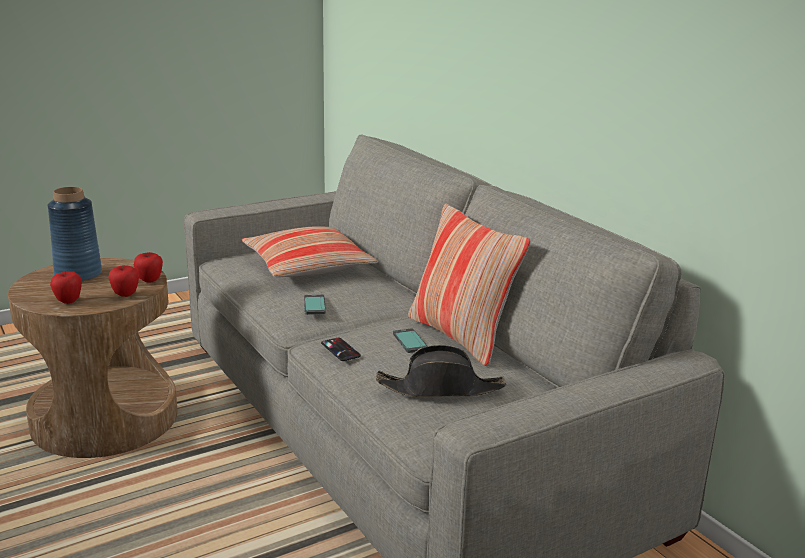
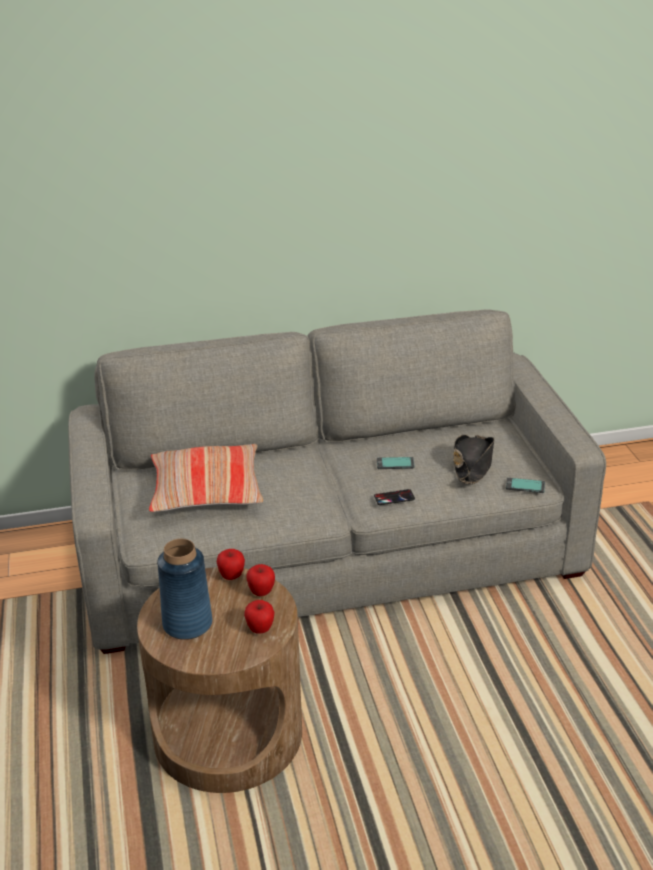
camera: 70 degrees left, 10 degrees up
phone [304,295,326,315] -> phone moved to [506,478,545,493]
pillow [408,204,531,366] -> none

